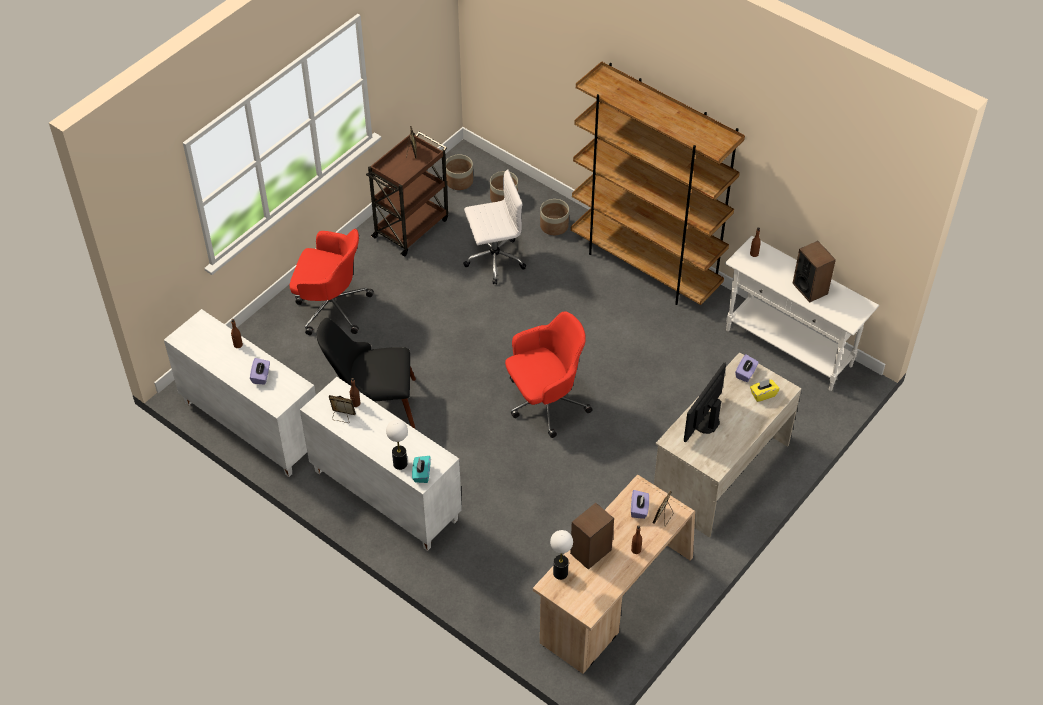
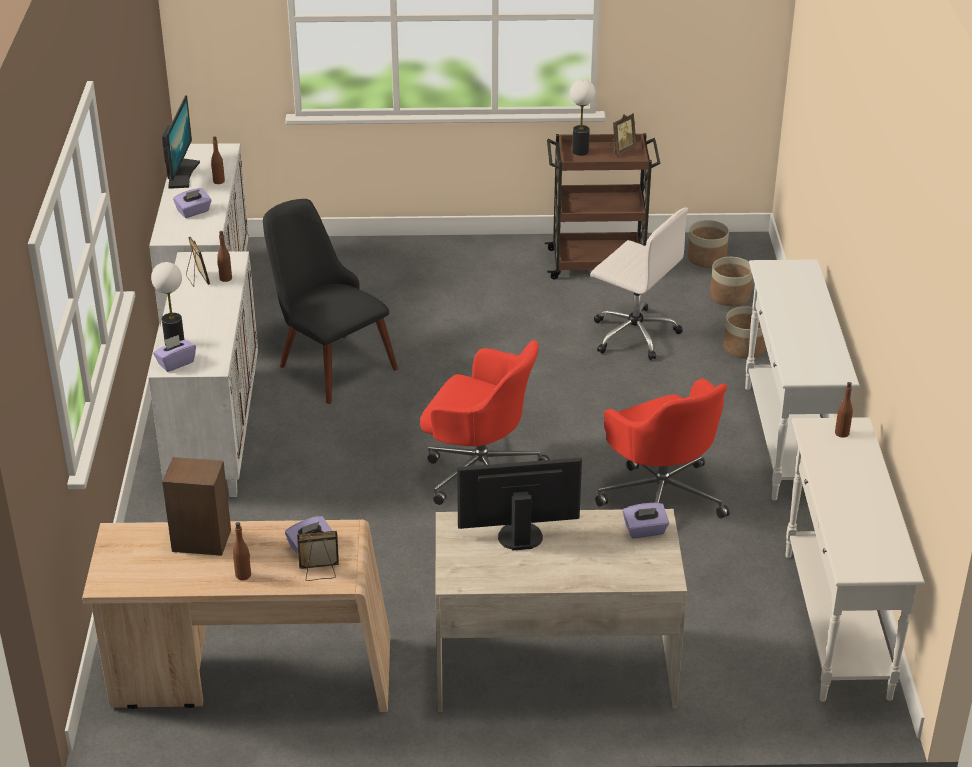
camera: 50 degrees right, 15 degrees down
red office chair [290,229,374,335] -> red office chair moved to [595,379,730,518]
turquoise tissue box [412,456,431,483] -> purple tissue box [153,335,196,372]
table lamp [550,530,573,580] -> table lamp moved to [570,79,595,156]
brown bookcase [571,61,745,305] -> white console table [745,259,860,501]
yellow tissue box [750,379,779,402] -> none
speaker [792,241,836,303] -> none
none -> monitor [162,95,200,189]

